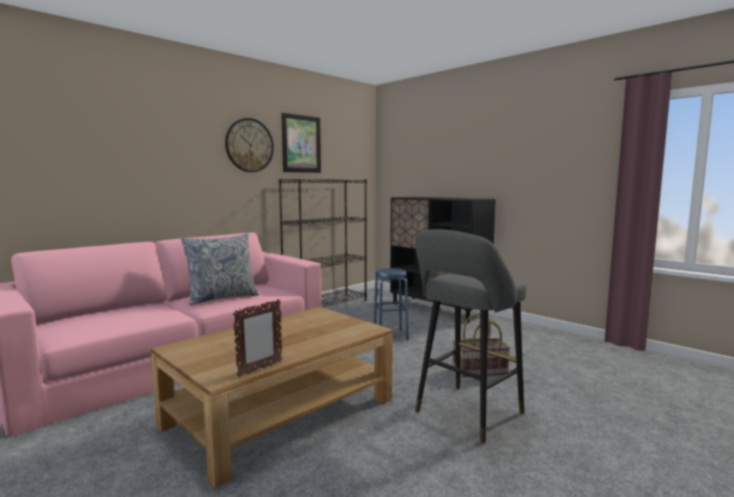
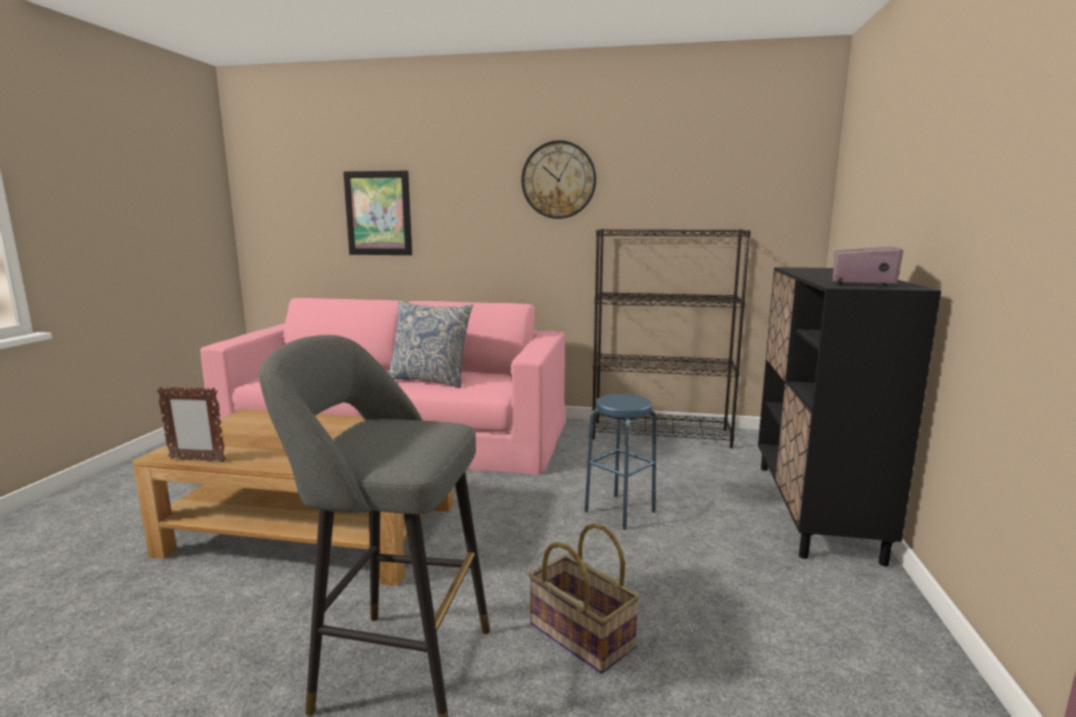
camera: 55 degrees right, 5 degrees up
picture [281,113,321,173] -> picture moved to [343,171,412,255]
none -> radio [832,246,903,285]

